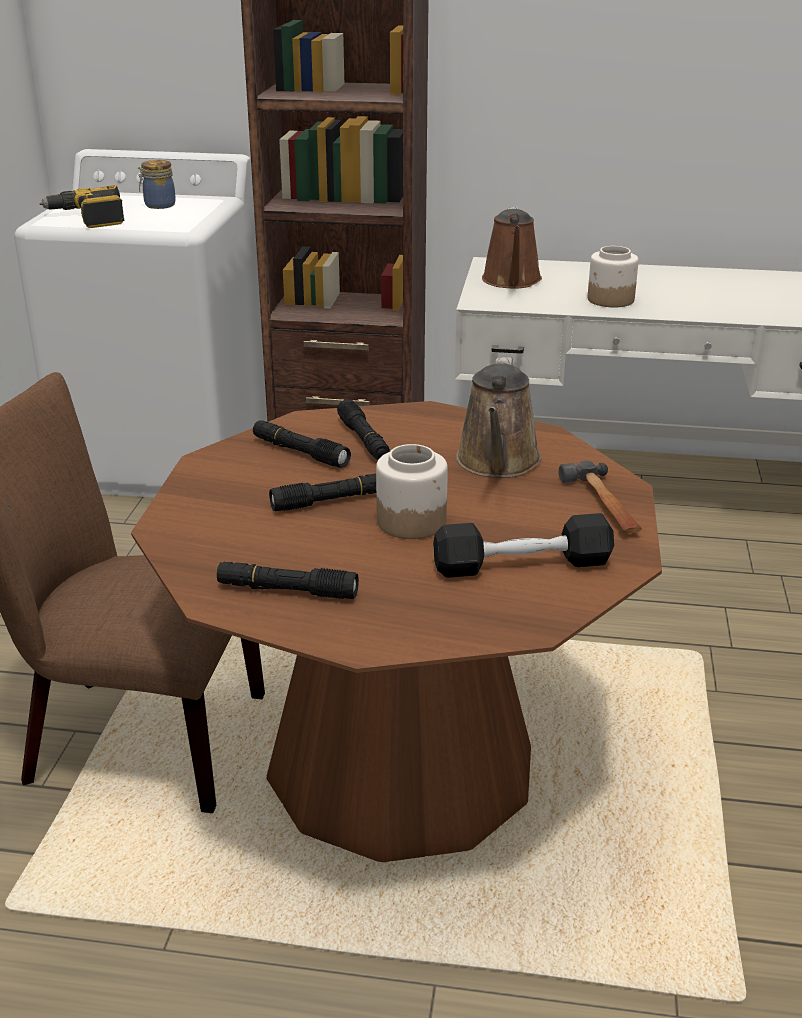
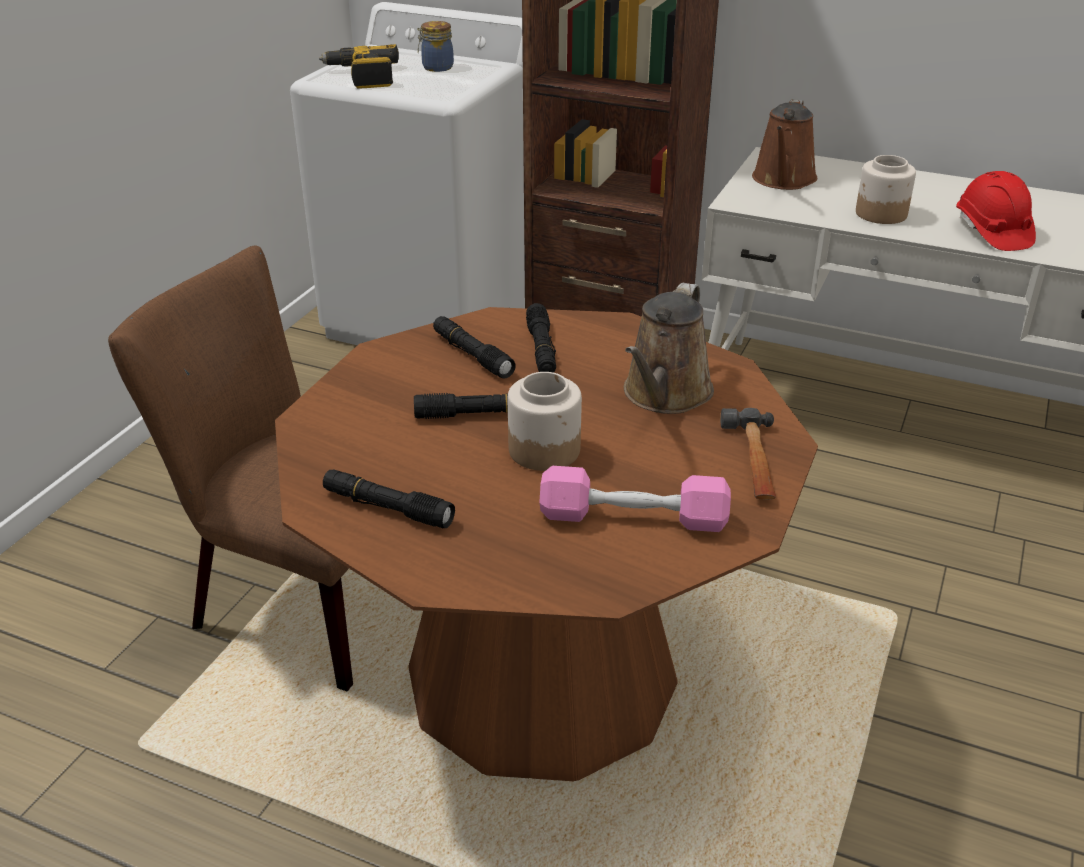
camera: 15 degrees right, 5 degrees up
black dumbbell [433,513,614,578] -> pink dumbbell [539,466,731,532]
none -> red hard hat [956,171,1036,251]

